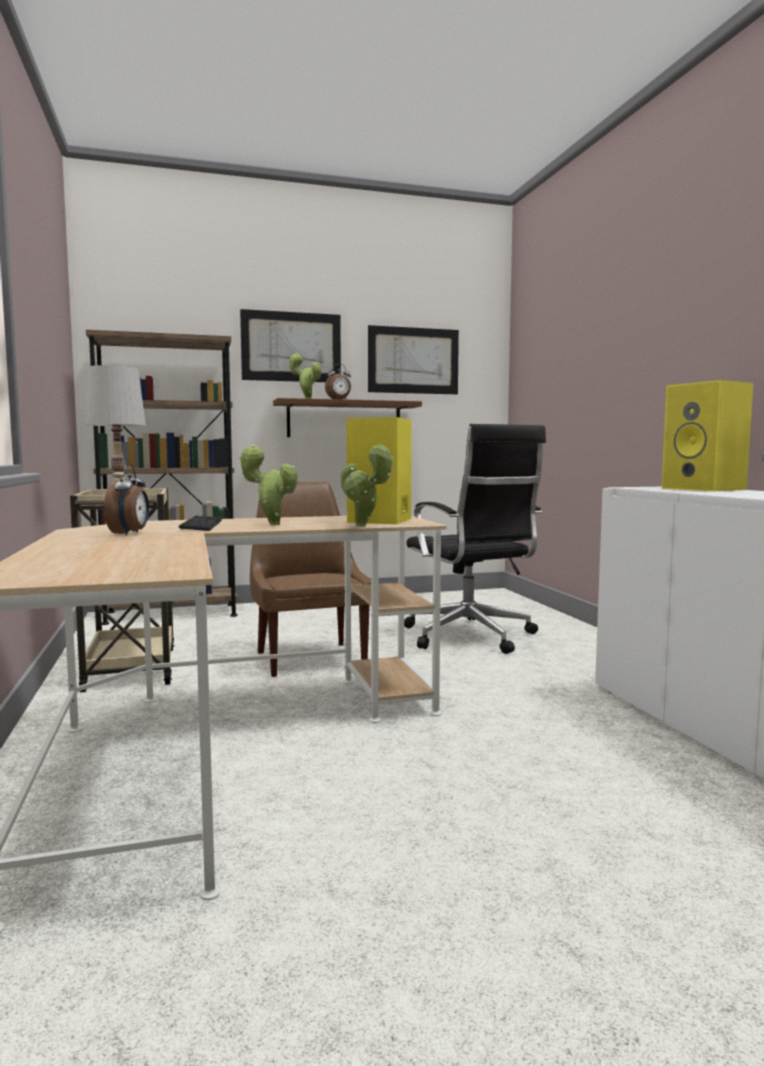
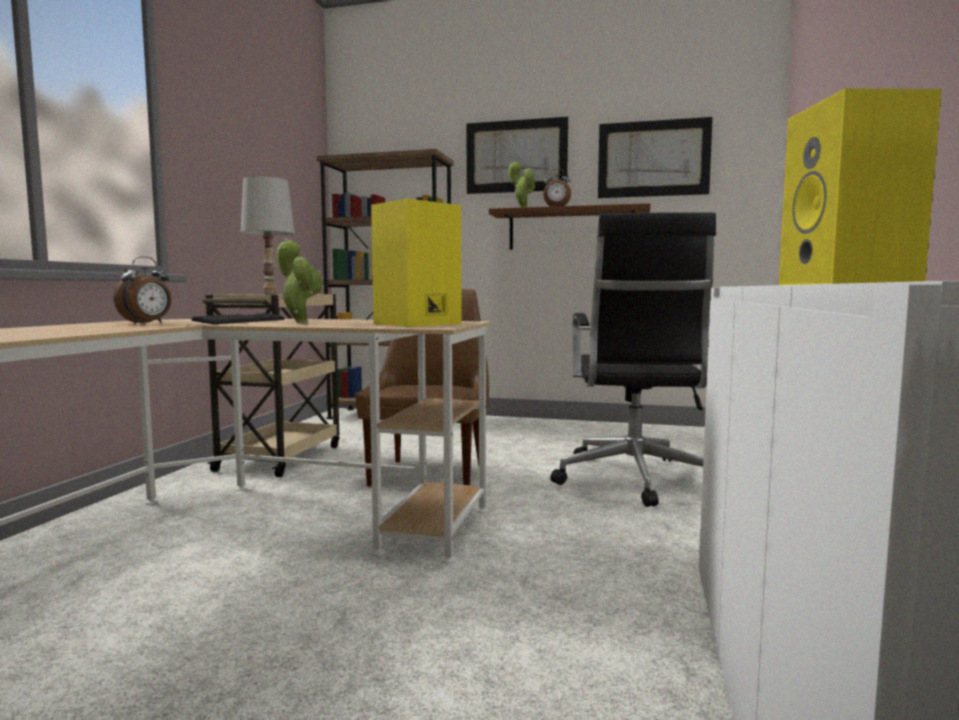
camera: 30 degrees right, 0 degrees up
potted plant [341,444,393,527] -> none

